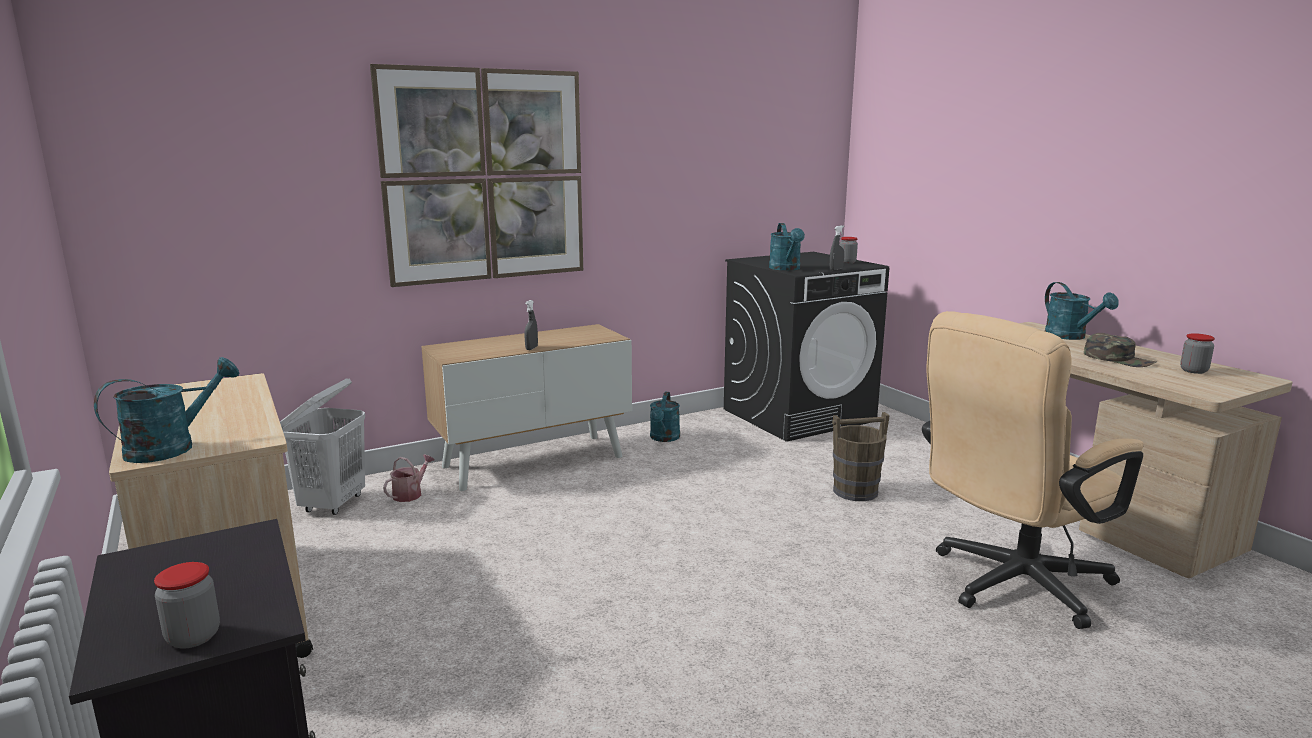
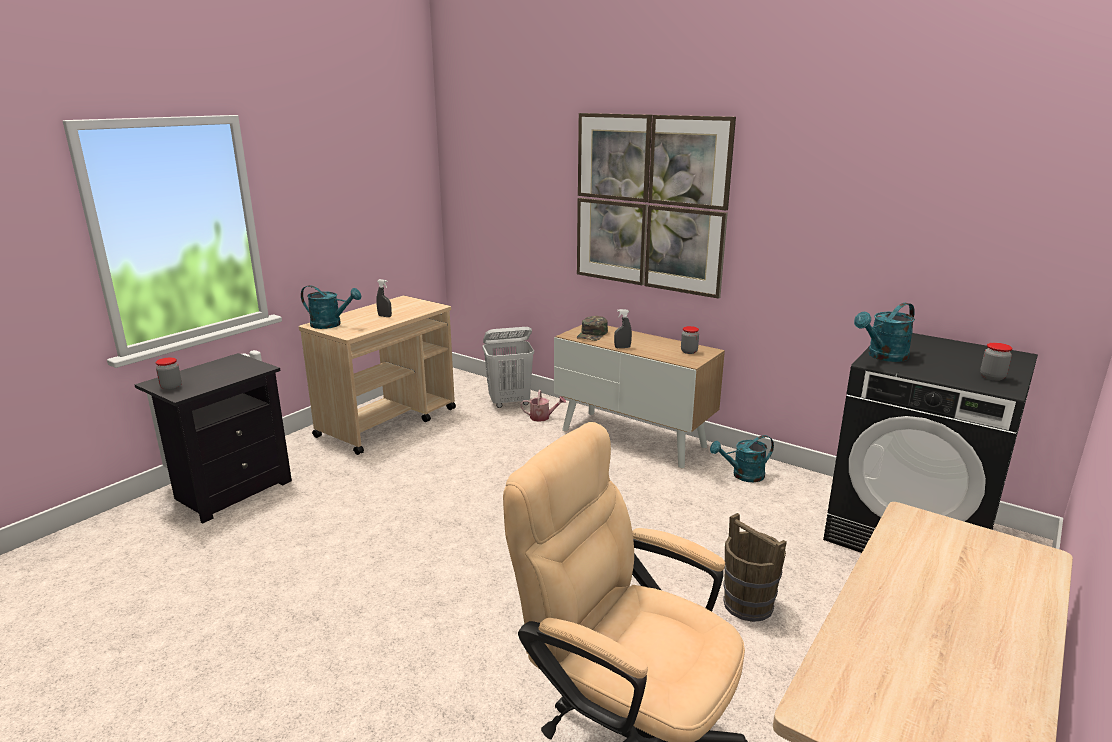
camera: 65 degrees right, 5 degrees up
grey spray bottle [830,225,844,271] -> grey spray bottle moved to [376,279,392,317]
turquoise watering can [1045,282,1119,340] -> none
green cap [1084,333,1156,367] -> green cap moved to [577,316,608,341]
jar [1180,333,1215,374] -> jar moved to [681,326,699,354]

